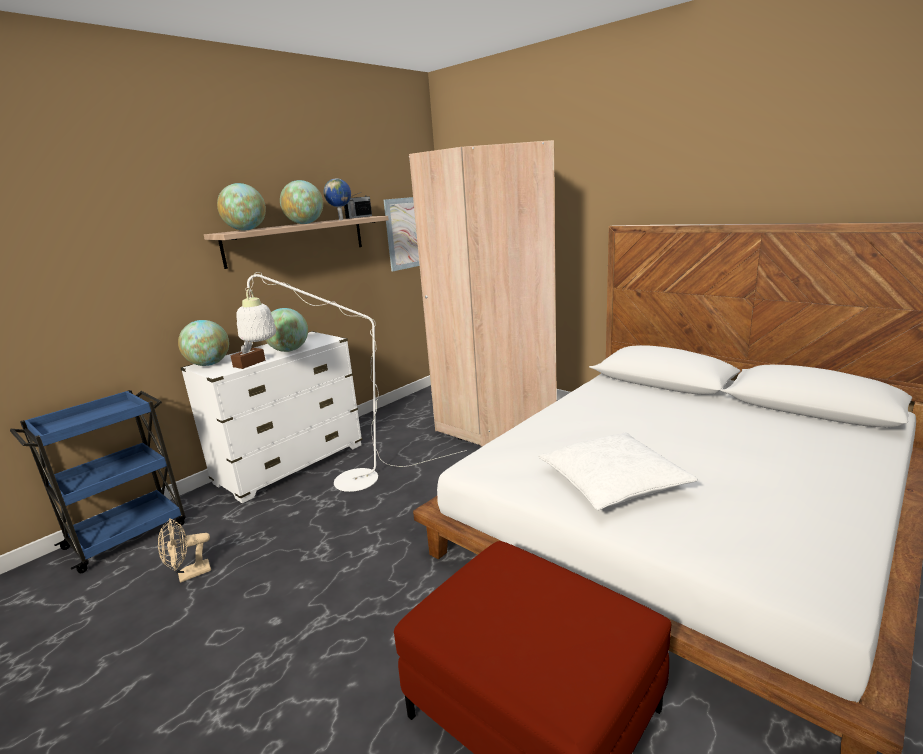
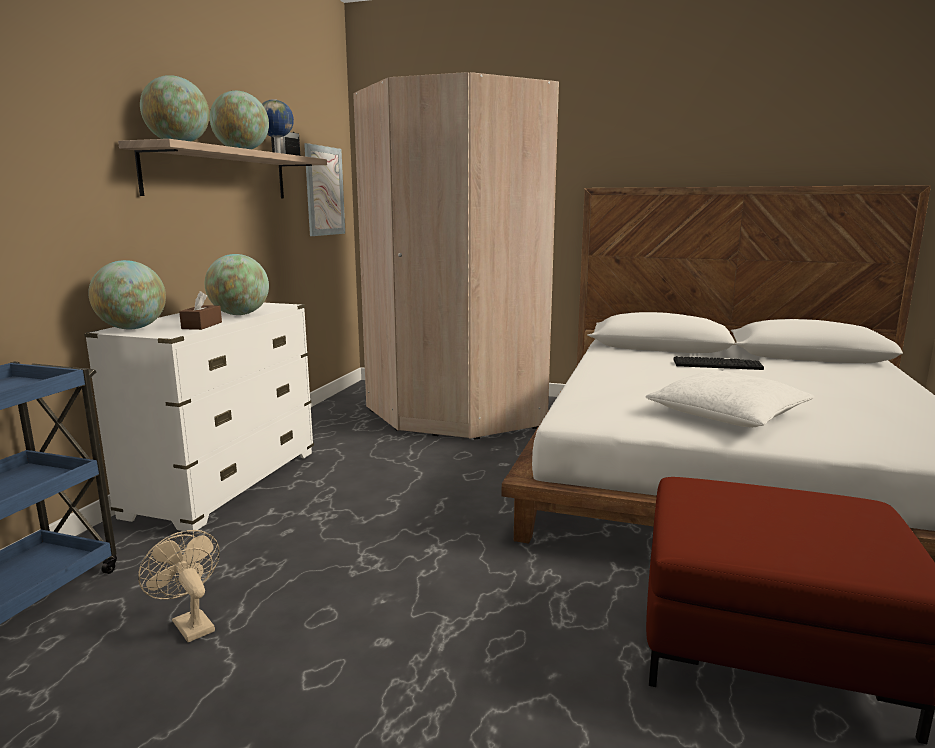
camera: 25 degrees left, 5 degrees down
beige fan [158,519,211,583] -> beige fan turned 105 degrees clockwise [138,530,220,642]
white floor lamp [236,272,467,492] -> none
none -> keyboard [674,356,764,370]

